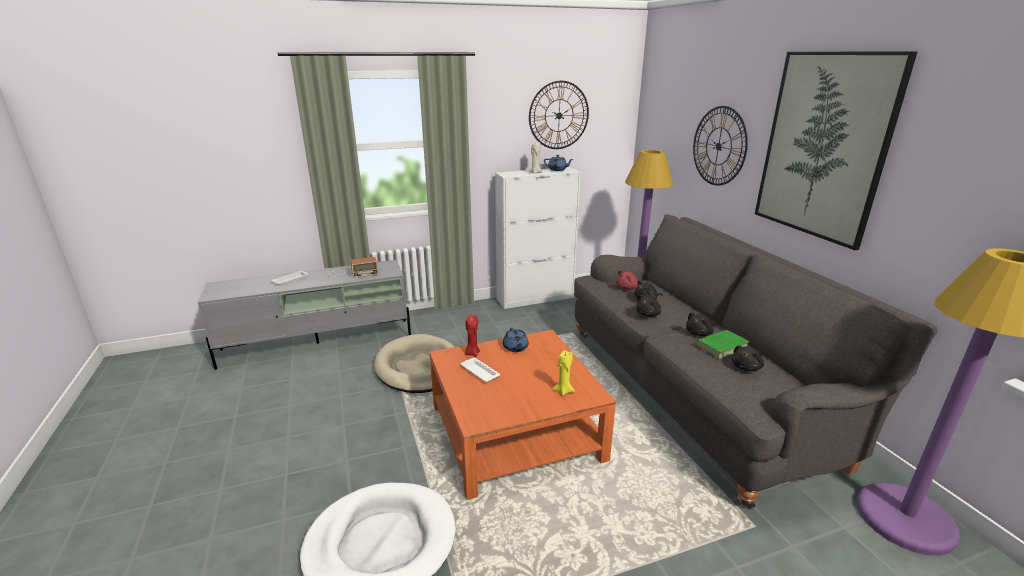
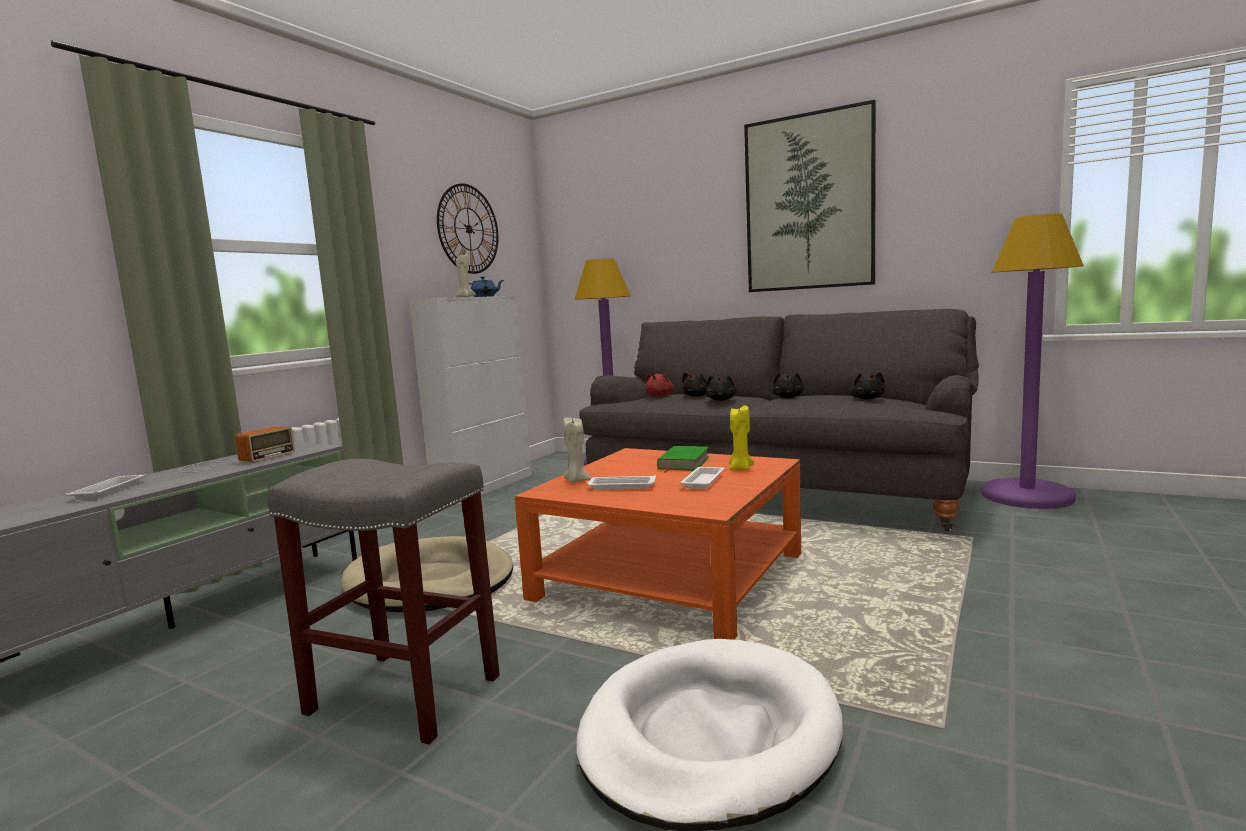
camera: 40 degrees left, 15 degrees down
red candle [465,315,480,357] -> beige candle [563,418,591,483]
blue teapot [503,327,529,352] -> none
wall clock [693,106,748,186] -> none
green book [697,330,750,360] -> green book moved to [657,446,710,473]
none -> grey stool [268,459,500,744]
none -> white tray [680,467,725,489]

